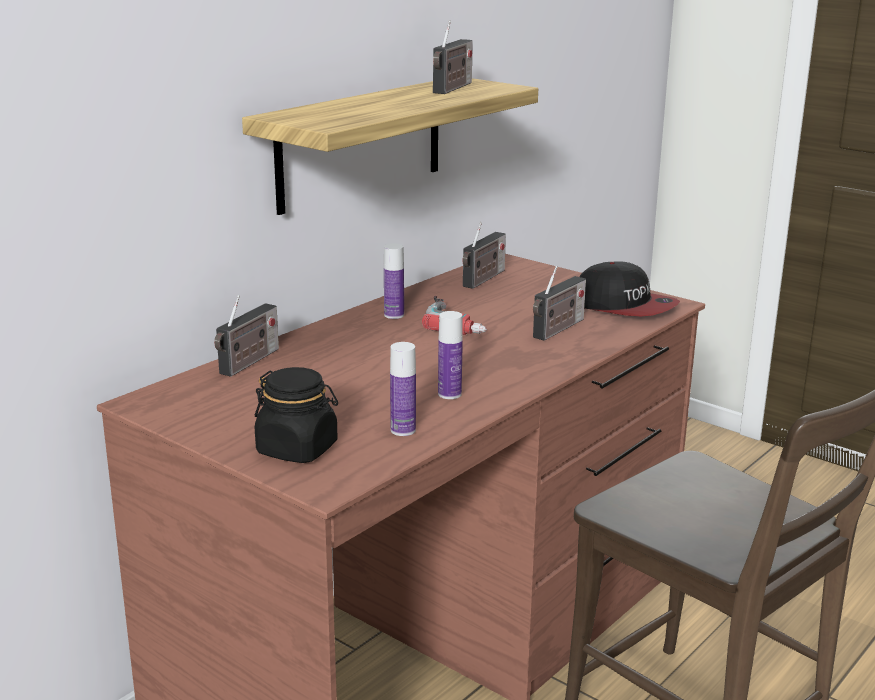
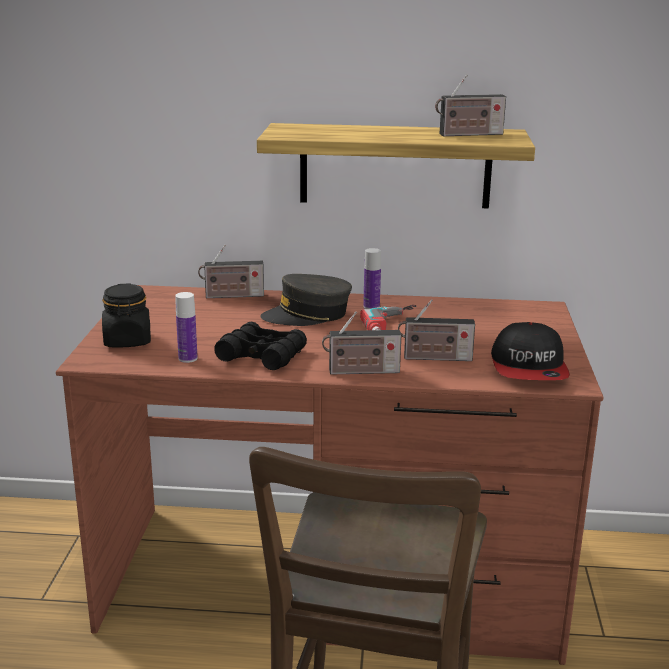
camera: 55 degrees right, 0 degrees up
bottle [438,311,463,399] -> black binoculars [214,322,307,370]
radio [462,222,506,289] -> radio moved to [322,311,401,375]
none -> grey cap [260,274,352,326]

